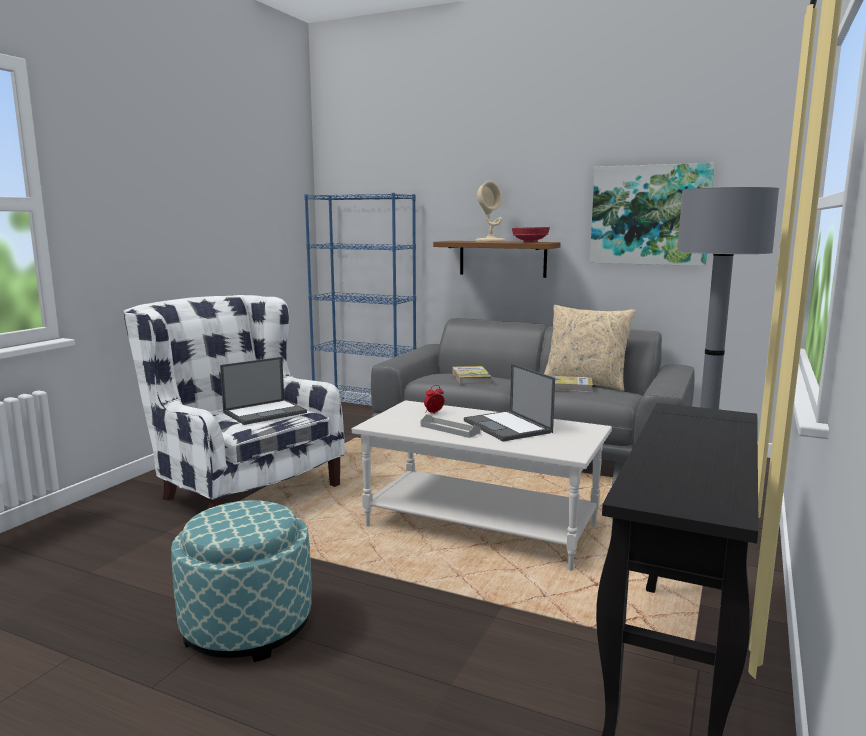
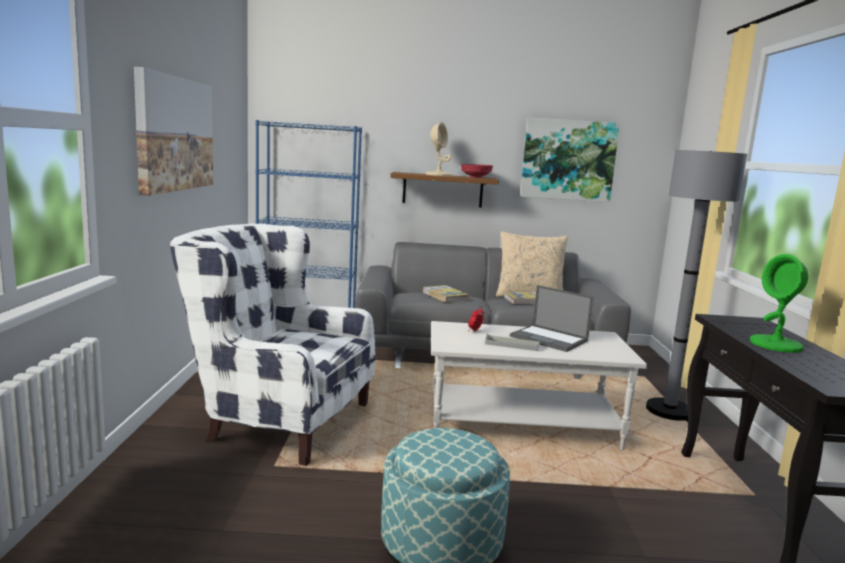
camera: 25 degrees left, 0 degrees up
laptop [220,357,307,425] -> none
none -> picture [134,67,213,196]
none -> green table lamp [750,254,808,353]

